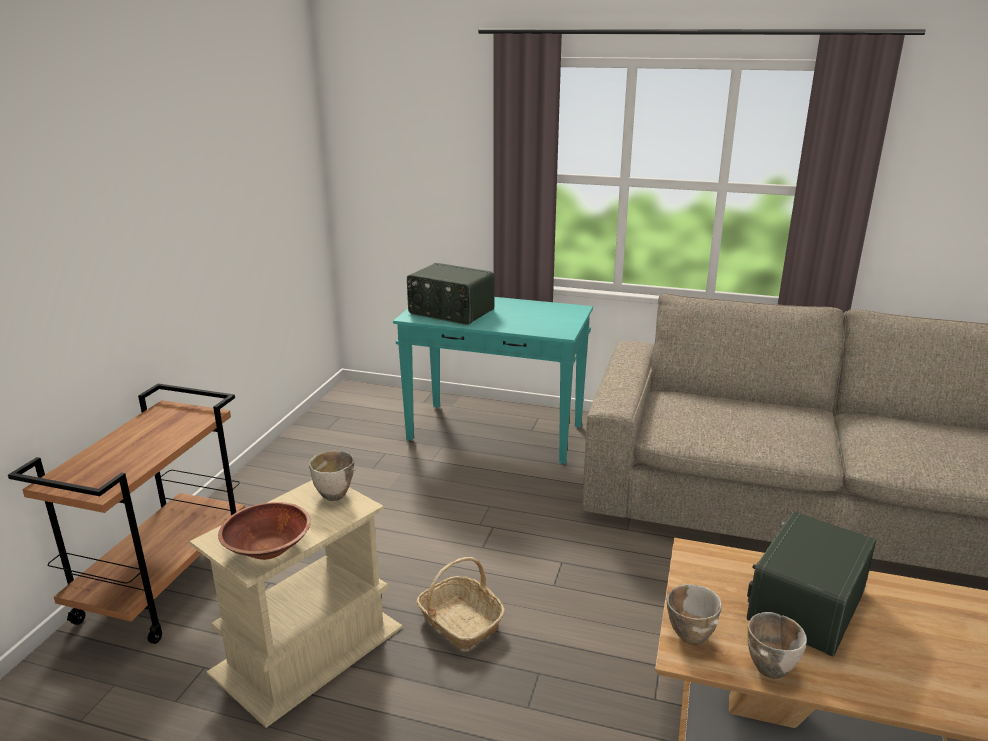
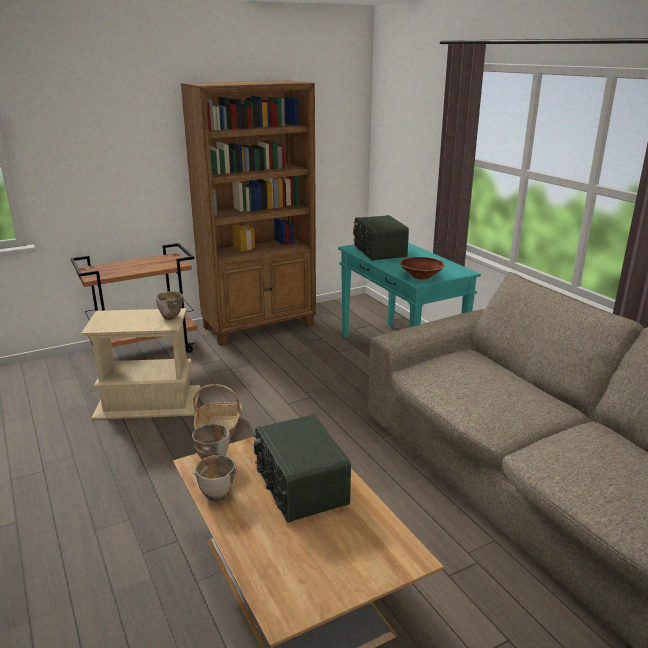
camera: 45 degrees right, 0 degrees up
brown bowl [218,502,311,560] -> brown bowl moved to [400,257,445,280]
radio [747,511,876,656] -> radio turned 105 degrees counterclockwise [254,414,351,522]
none -> brown bookcase [181,80,316,346]

